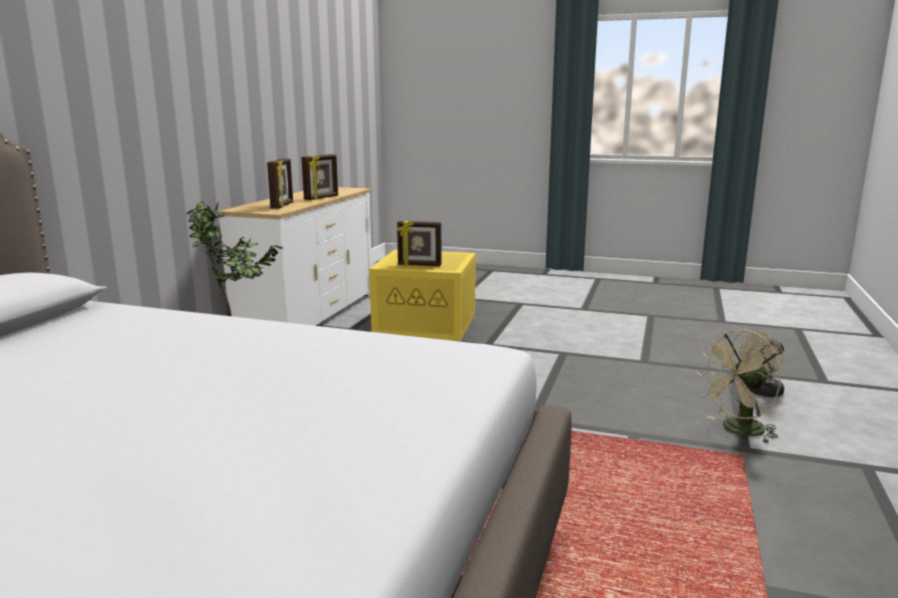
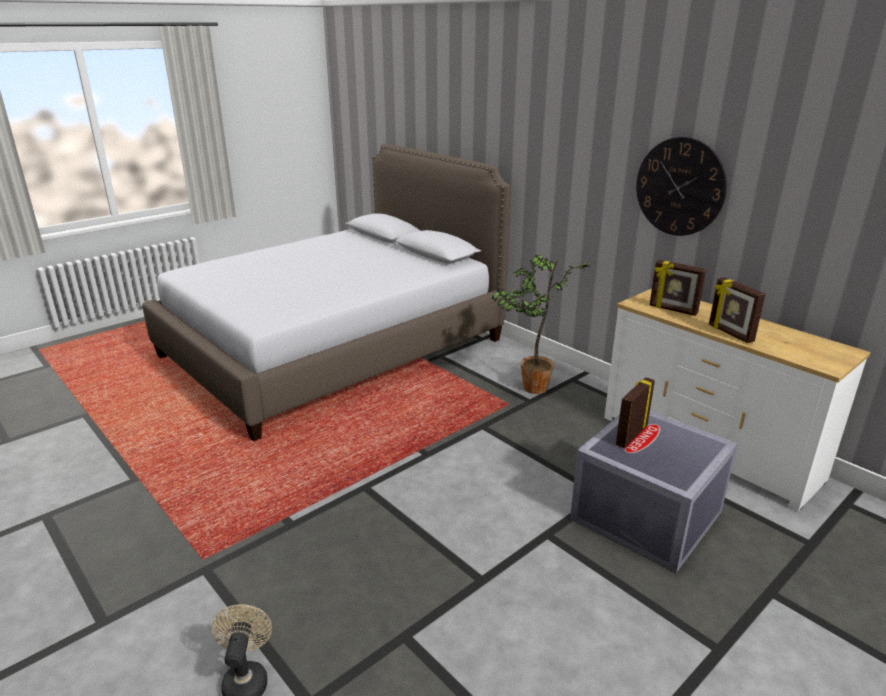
camera: 120 degrees right, 10 degrees up
yellow storage box [369,250,476,341] -> grey storage box [570,411,738,573]
beige fan [697,329,781,443] -> none
none -> wall clock [636,137,727,236]

